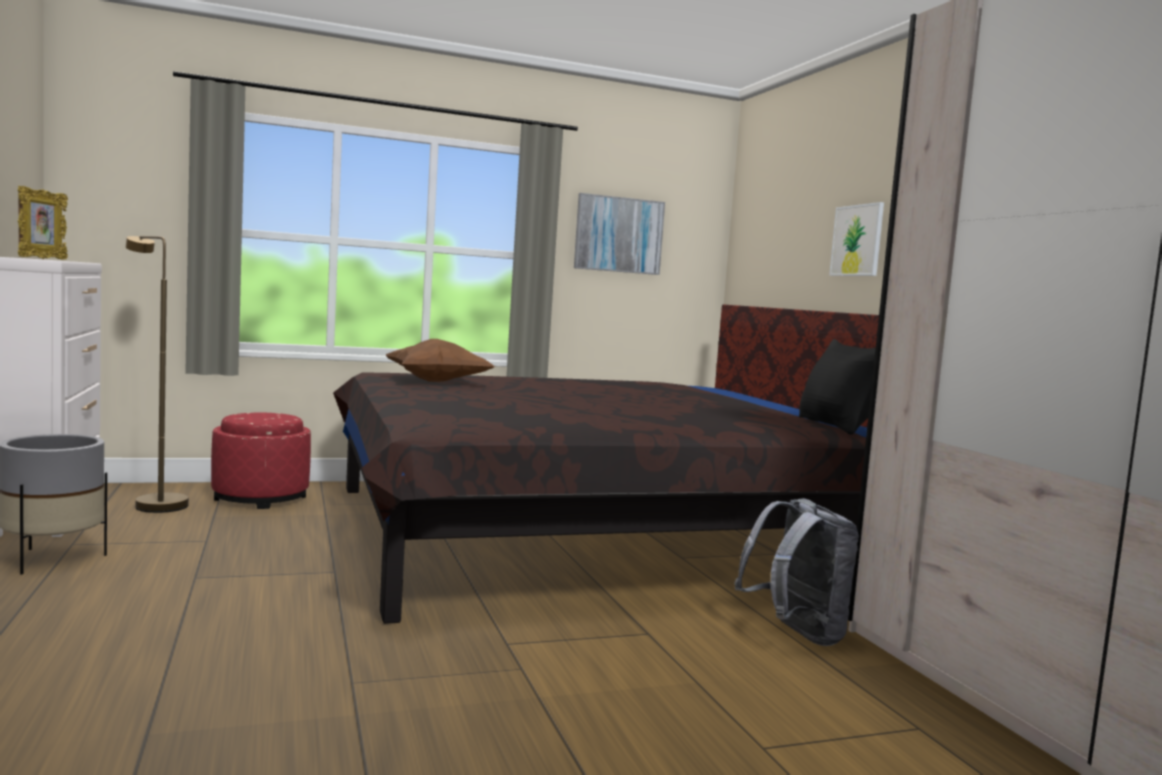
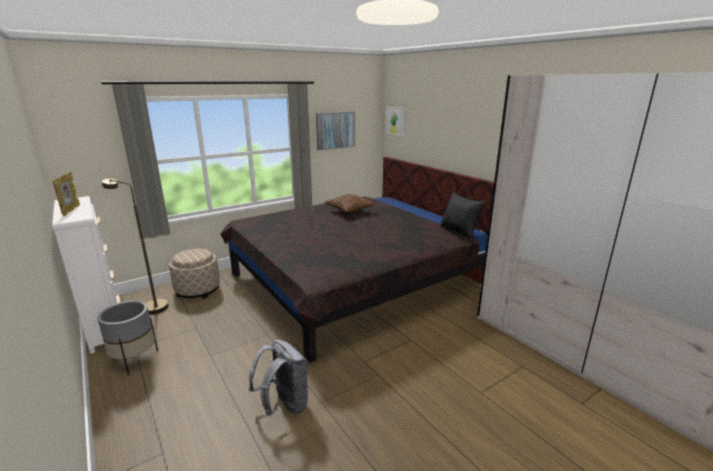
camera: 15 degrees left, 15 degrees up
red ottoman [211,413,311,509] -> beige ottoman [169,249,220,299]
brown pillow [386,339,495,382] -> brown pillow moved to [324,194,375,212]
grey backpack [734,498,859,646] -> grey backpack moved to [249,339,308,416]
picture [829,202,884,276] -> picture moved to [386,107,405,136]

